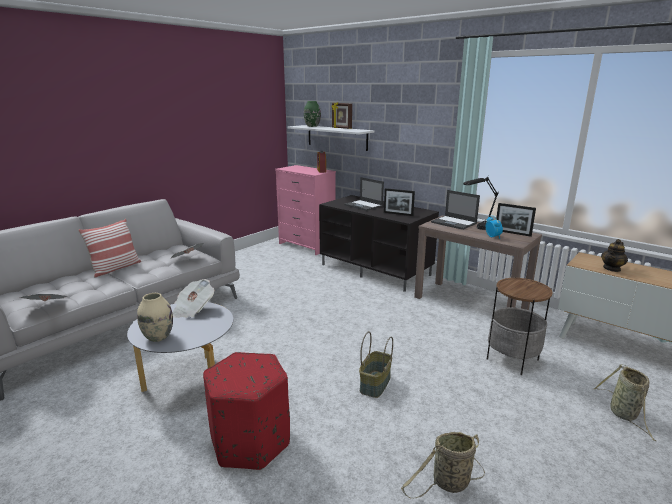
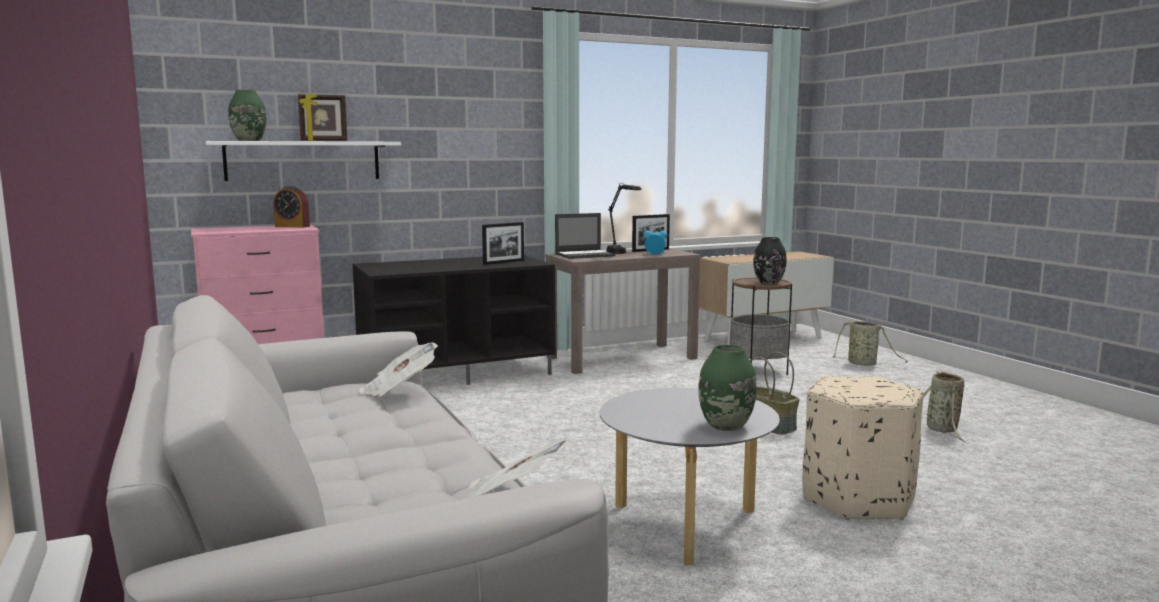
camera: 65 degrees left, 10 degrees down
pillow [78,219,141,278] -> none
beige vase [137,293,173,342] -> green vase [698,345,757,431]
newspaper [172,279,214,318] -> none
red ottoman [203,352,290,470] -> beige ottoman [802,376,924,520]
laptop [344,177,384,211] -> none
teapot [601,239,628,272] -> none
none -> black vase [753,237,787,284]

